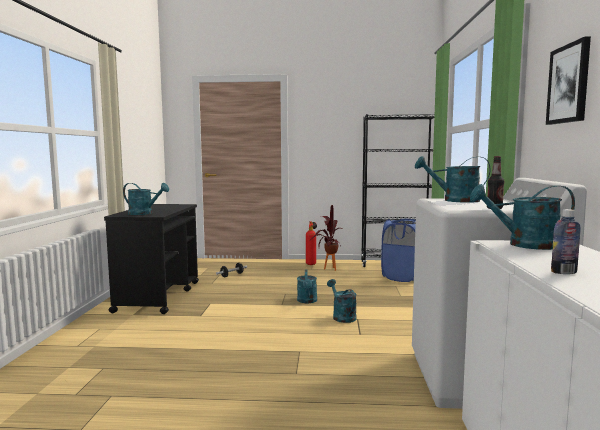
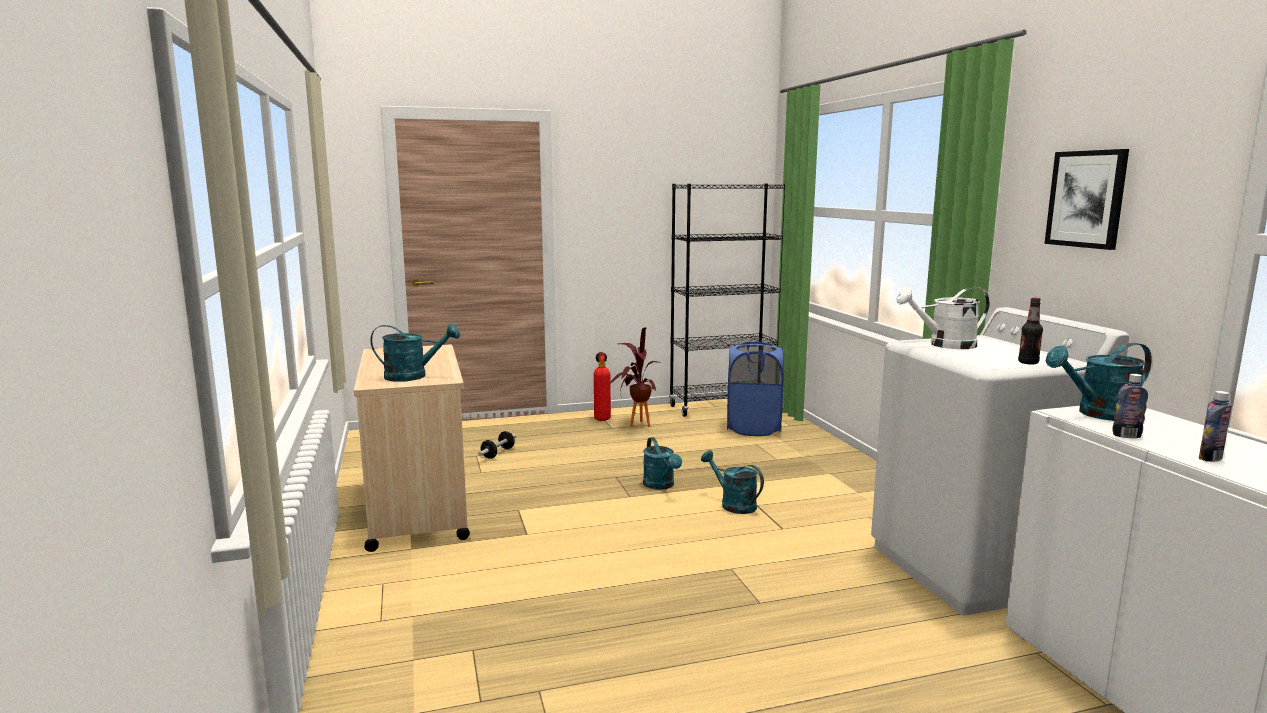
camera: 20 degrees left, 5 degrees up
black cart [104,204,199,314] -> beige cart [354,344,470,552]
turquoise watering can [415,156,491,203] -> white watering can [896,287,990,349]
none -> bottle [1112,374,1148,438]

